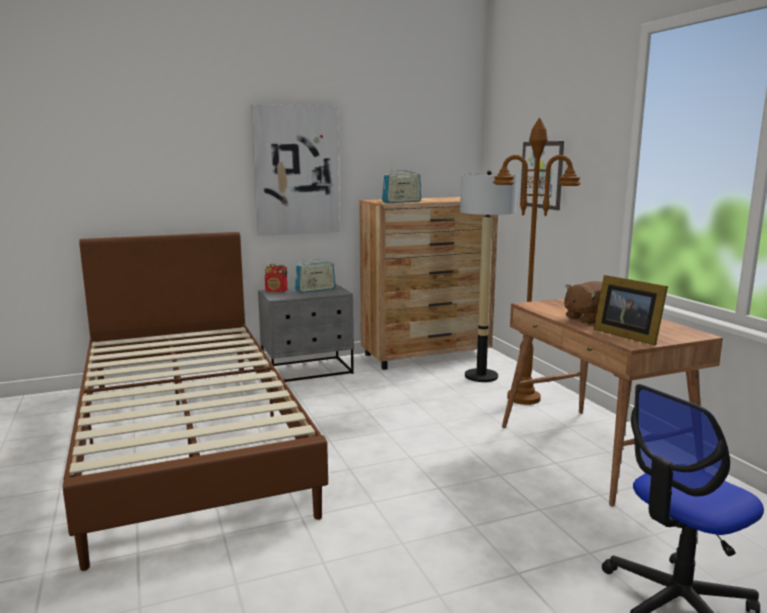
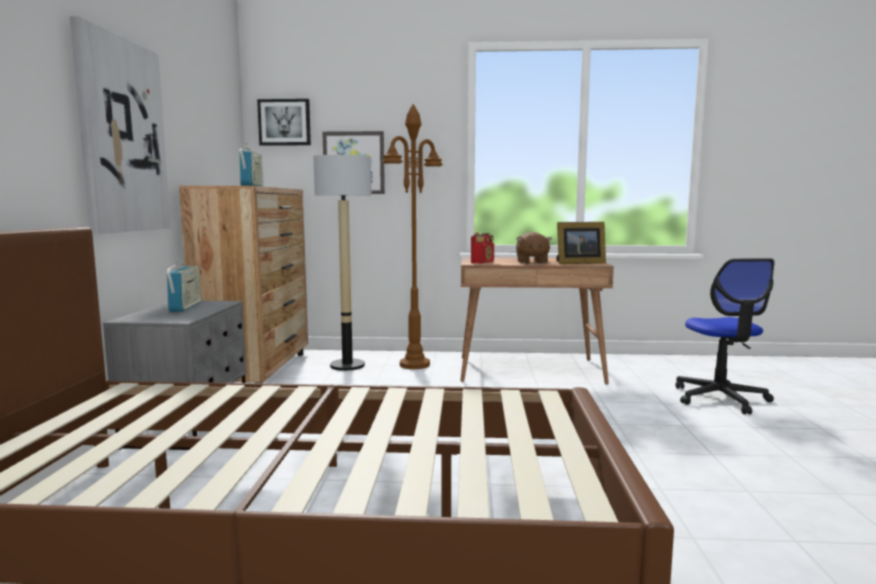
camera: 65 degrees left, 5 degrees down
radio [265,264,287,292] -> radio moved to [471,232,494,264]
none -> picture [257,99,311,146]

